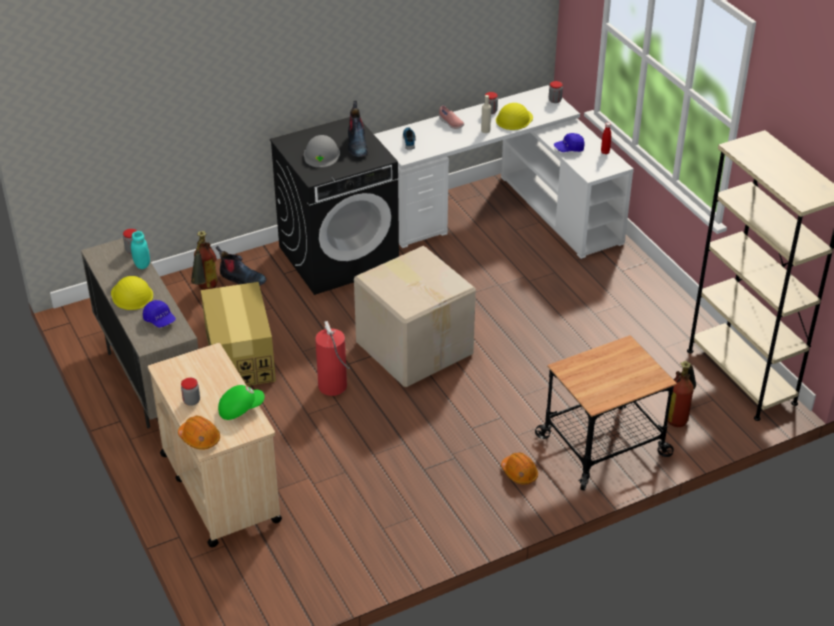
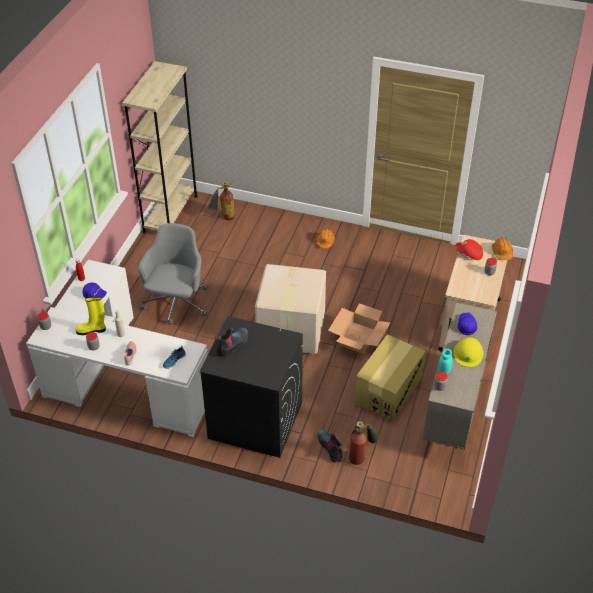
camera: 135 degrees left, 5 degrees up
green cap [218,385,265,420] -> red cap [455,239,483,260]
grey hard hat [304,135,340,168] -> none
fire extinguisher [315,321,350,396] -> cardboard box [328,303,391,354]
yellow hard hat [496,103,533,130] -> yellow boot [76,297,106,335]
cart [535,335,677,491] -> none
none -> grey office chair [138,223,208,325]

